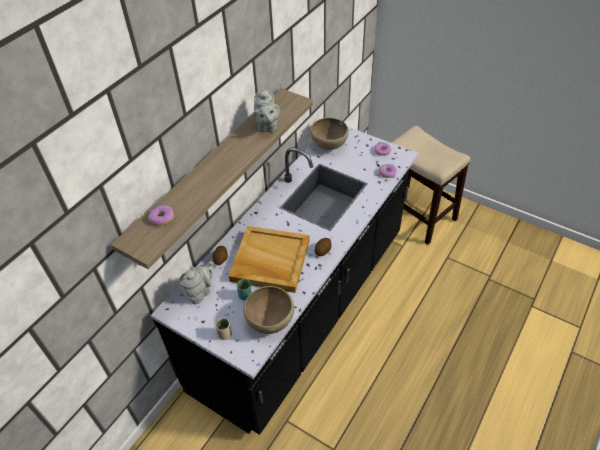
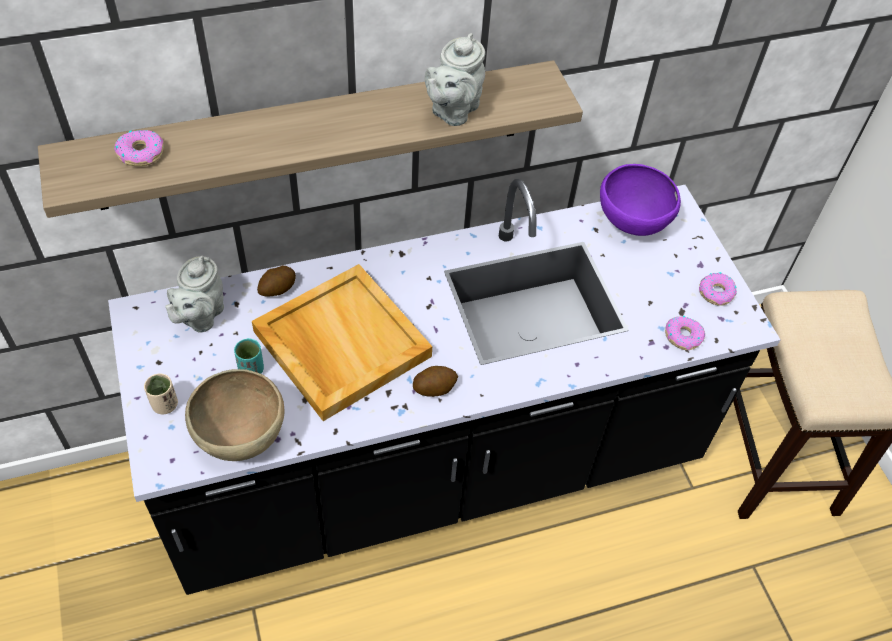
camera: 35 degrees right, 5 degrees up
grey teapot [179,261,214,304] -> grey teapot turned 120 degrees clockwise [165,256,224,333]
brown bowl [310,118,349,150] -> purple bowl [600,164,681,236]

